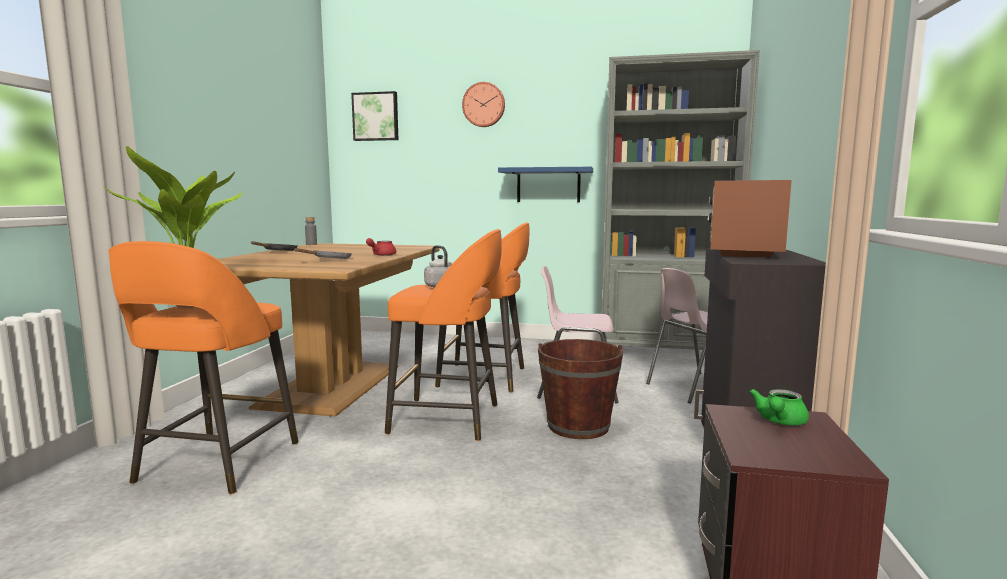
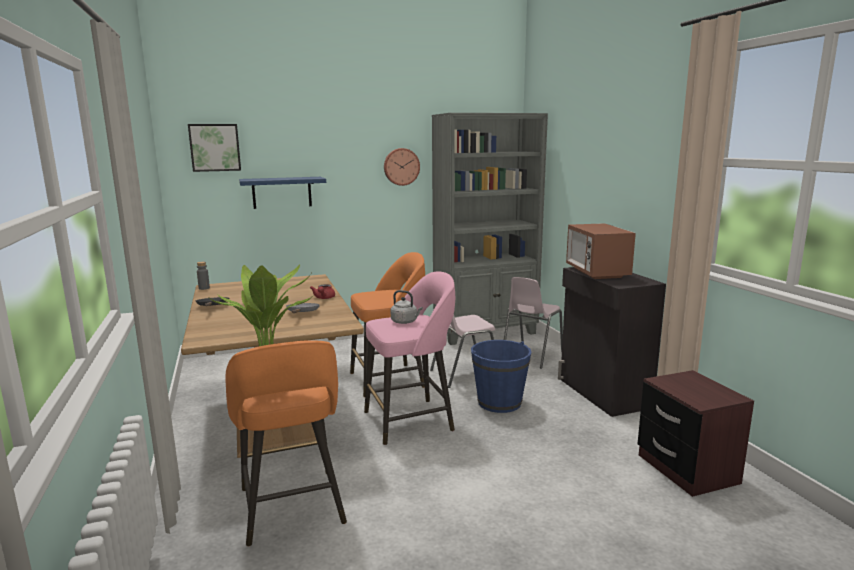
camera: 30 degrees left, 5 degrees up
orange stool [385,229,502,441] -> pink stool [364,271,455,445]
wall clock [462,82,505,127] -> wall clock moved to [384,148,420,186]
blue shelf [498,167,593,202] -> blue shelf moved to [239,177,326,209]
brown bucket [538,339,623,439] -> blue bucket [471,340,531,413]
green teapot [750,389,809,425] -> none

